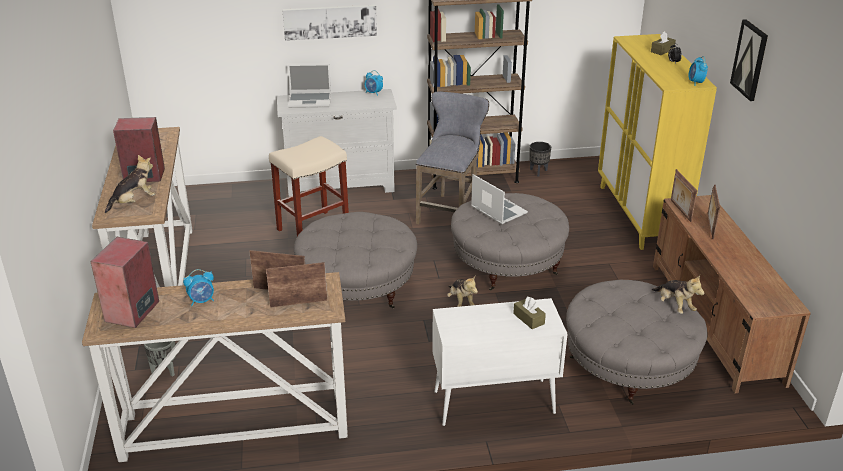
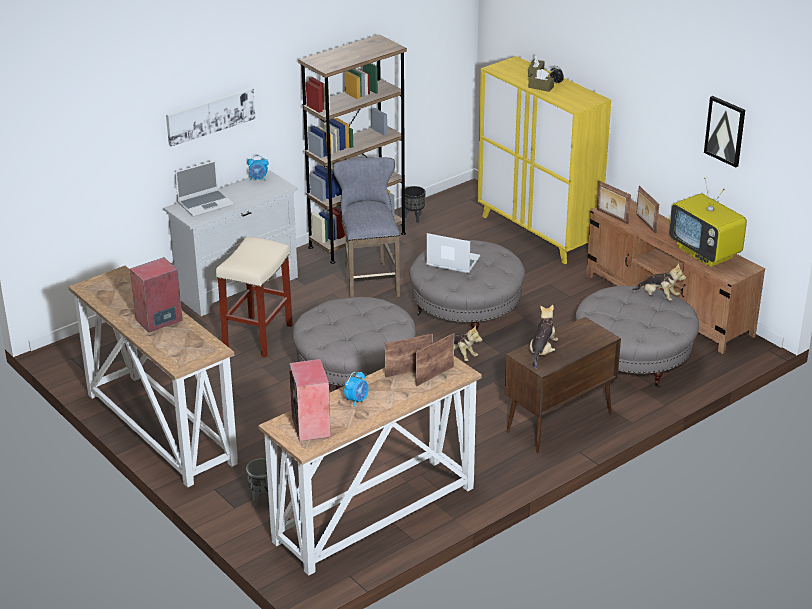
camera: 30 degrees left, 0 degrees up
plush toy [105,155,156,213] -> plush toy moved to [529,305,558,369]
white cabinet [432,298,568,426] -> brown cabinet [505,317,621,453]
brown tissue box [513,297,546,329] -> brown tissue box moved to [528,69,554,92]
alarm clock [689,56,708,86] -> none
picture [730,19,768,101] -> picture moved to [704,96,745,167]
none -> television [669,178,747,267]

